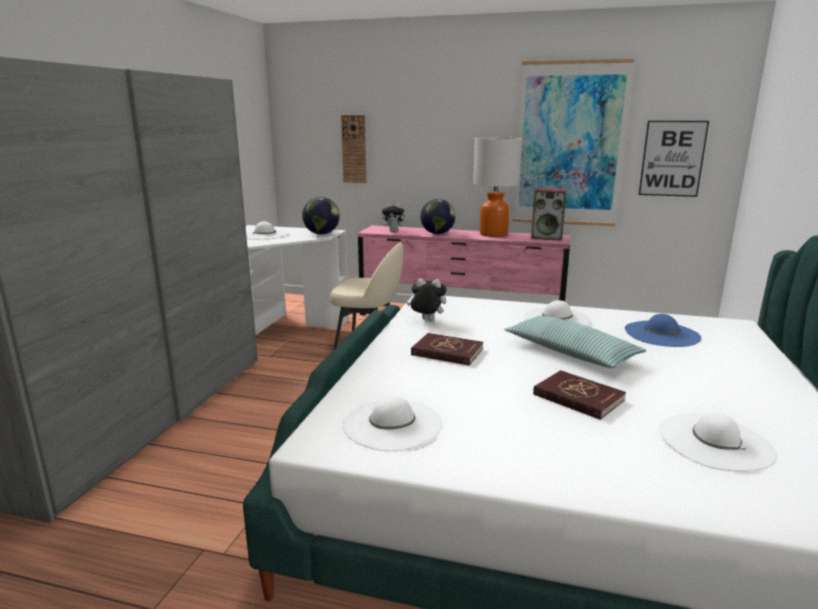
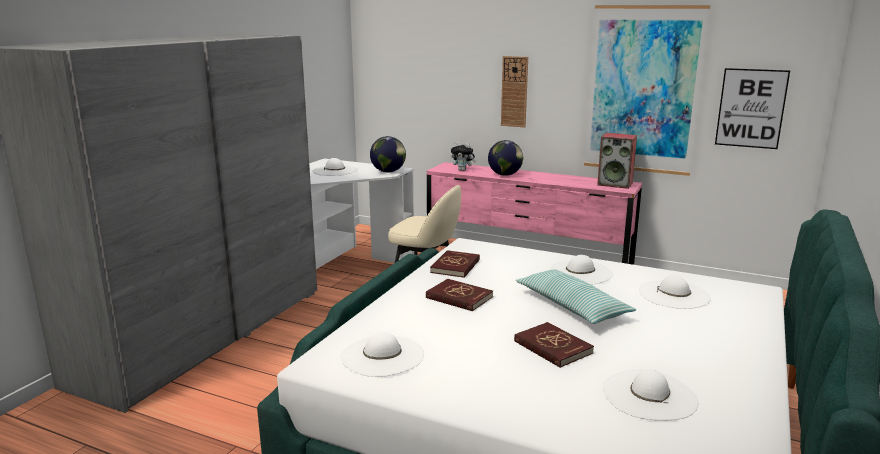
camera: 10 degrees right, 0 degrees up
wall clock [341,115,367,183] -> wall clock moved to [501,56,528,128]
plush toy [406,278,446,321] -> red book [430,250,480,278]
table lamp [473,137,522,237] -> none
blue hat [625,314,701,347] -> white hat [639,275,711,309]

